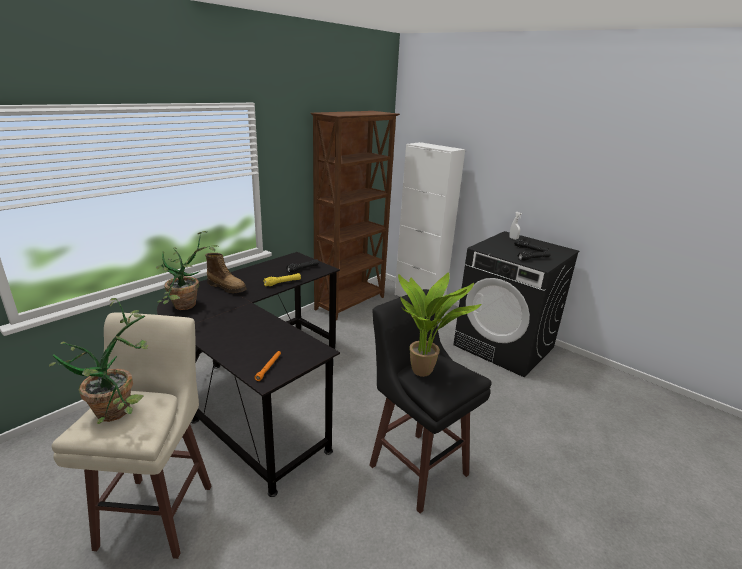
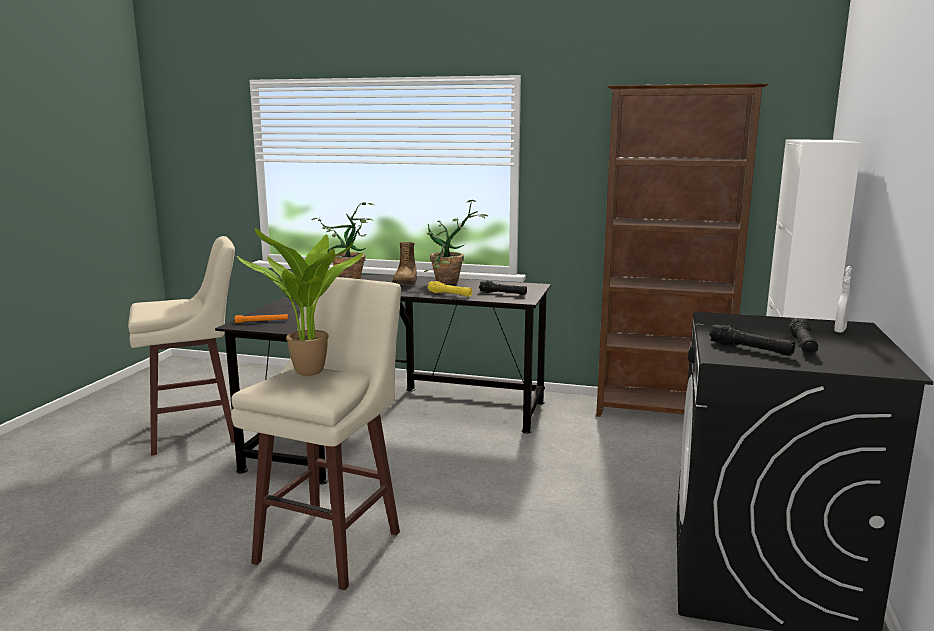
camera: 65 degrees right, 10 degrees down
potted plant [49,298,149,424] -> potted plant moved to [424,200,488,284]
black stool [369,289,492,513] -> beige stool [231,277,401,591]

